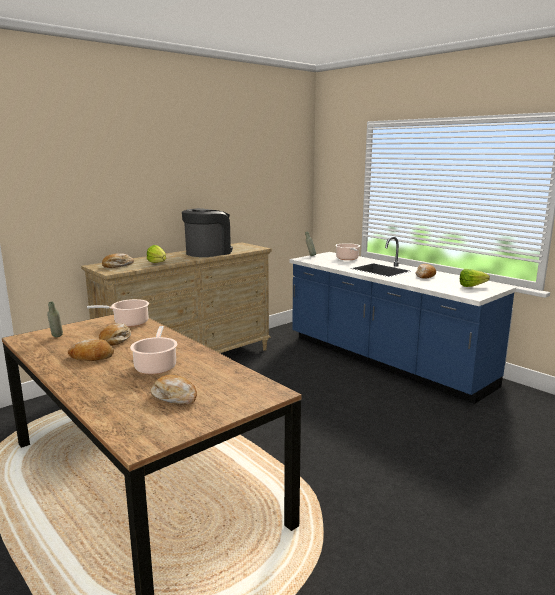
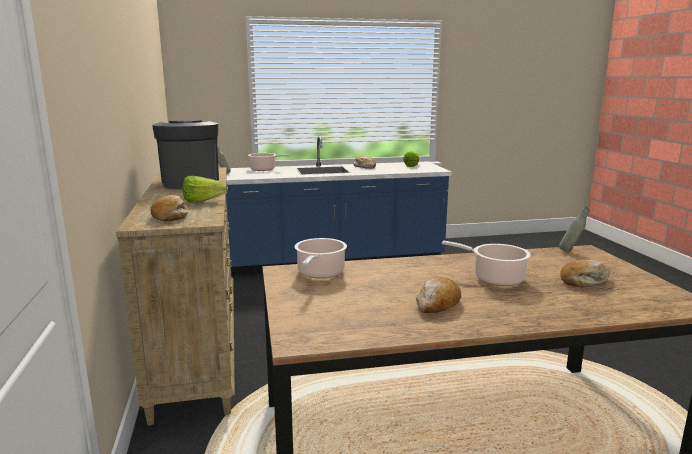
camera: 60 degrees left, 0 degrees up
grey bottle [47,301,63,337] -> grey bottle moved to [559,207,590,252]
bread [99,323,131,346] -> none

